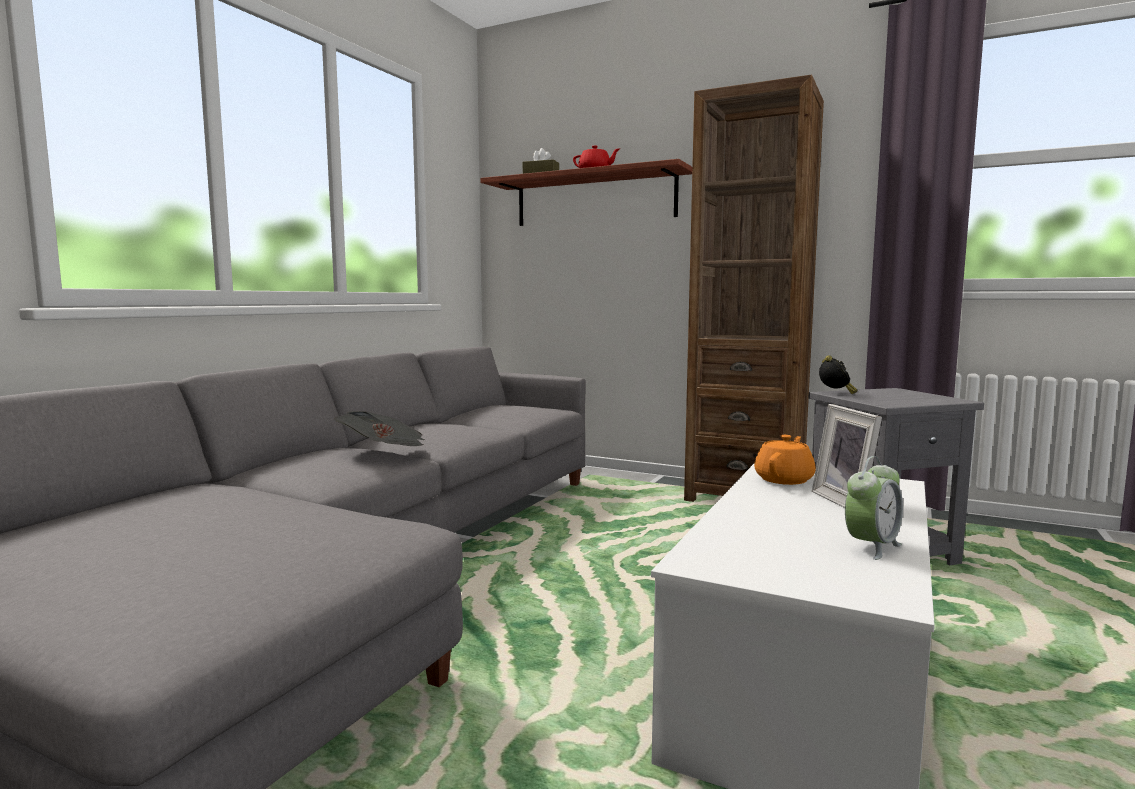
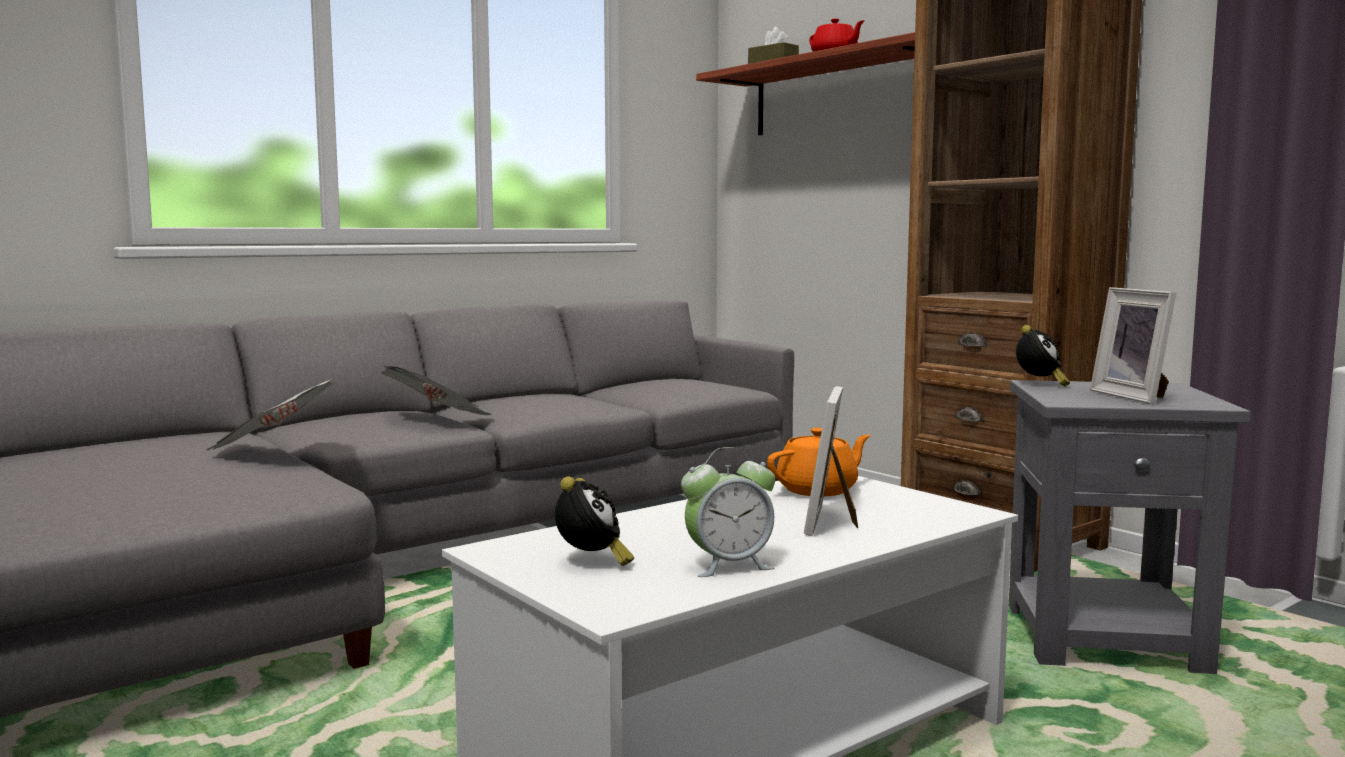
camera: 25 degrees right, 0 degrees up
none -> newspaper [207,379,332,450]
none -> alarm clock [555,477,634,566]
none -> picture frame [1090,287,1177,404]

